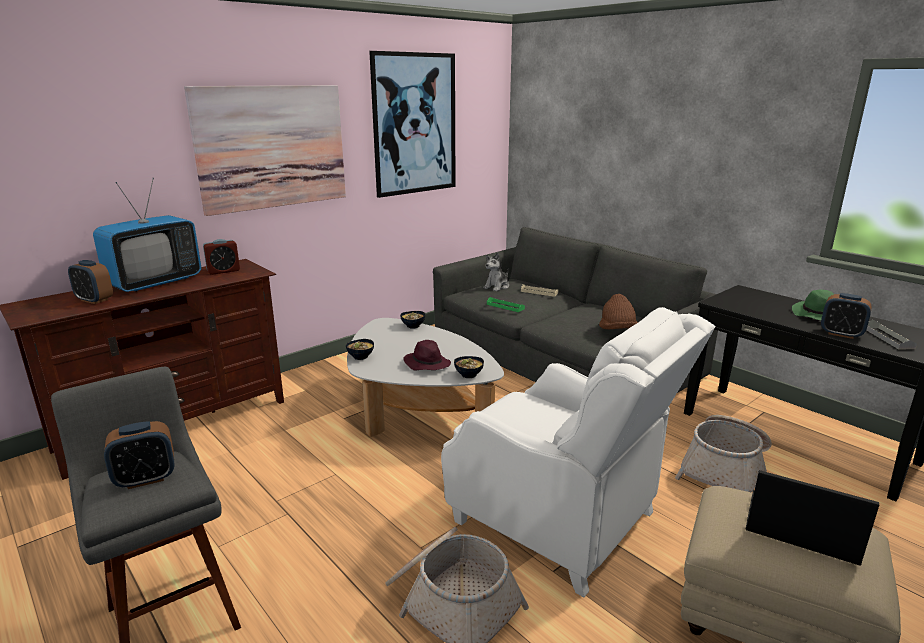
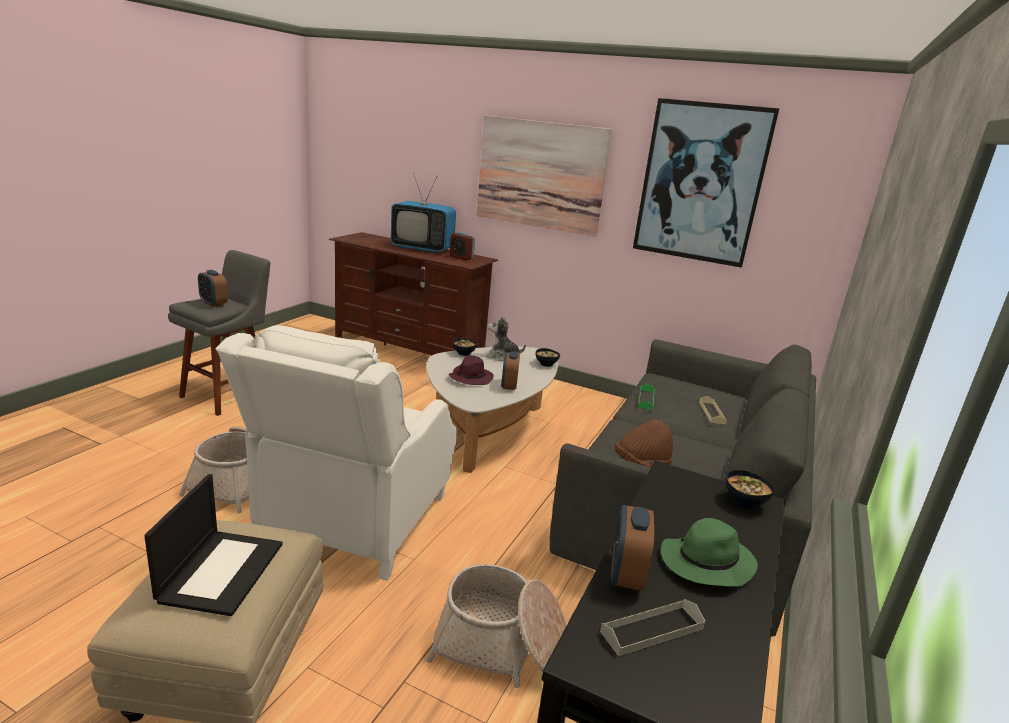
camera: 65 degrees right, 0 degrees up
alarm clock [68,260,113,304] -> alarm clock moved to [501,351,520,390]
bowl [454,356,484,378] -> bowl moved to [726,470,775,509]
plush toy [483,252,509,291] -> plush toy moved to [486,317,526,361]

